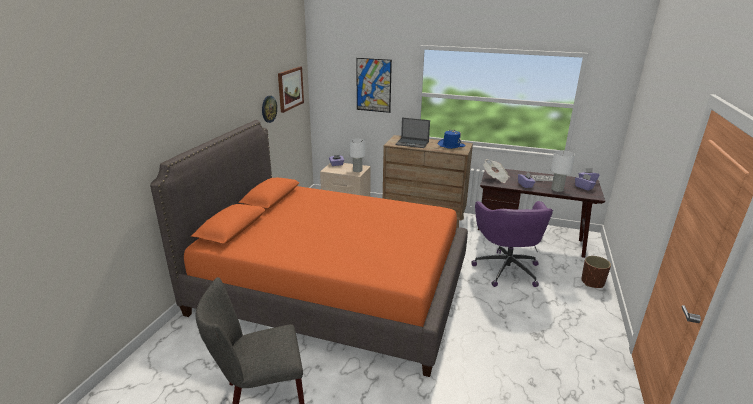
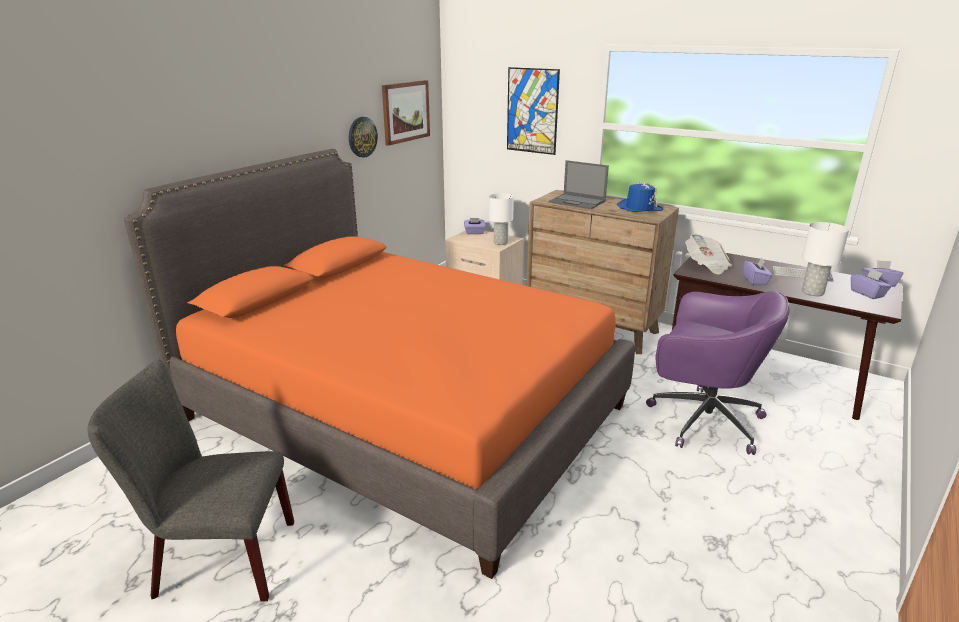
camera: 15 degrees right, 0 degrees up
purple office chair [471,201,553,287] -> purple office chair turned 75 degrees counterclockwise [646,291,790,455]
brown planter [581,256,611,288] -> none

